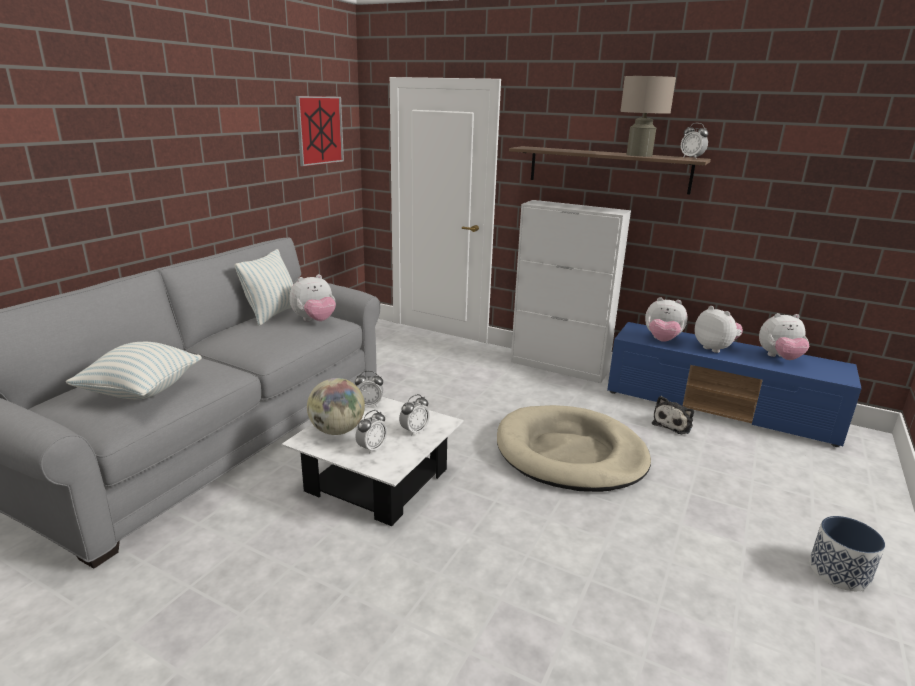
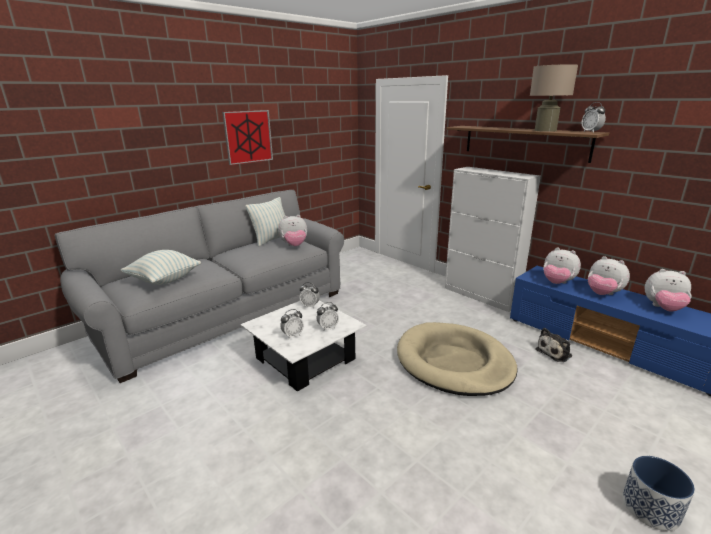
camera: 20 degrees right, 0 degrees up
picture [296,96,344,166] -> picture moved to [222,110,273,165]
globe [307,378,365,435] -> none
plush toy [695,306,743,353] -> plush toy turned 150 degrees clockwise [588,256,630,295]

